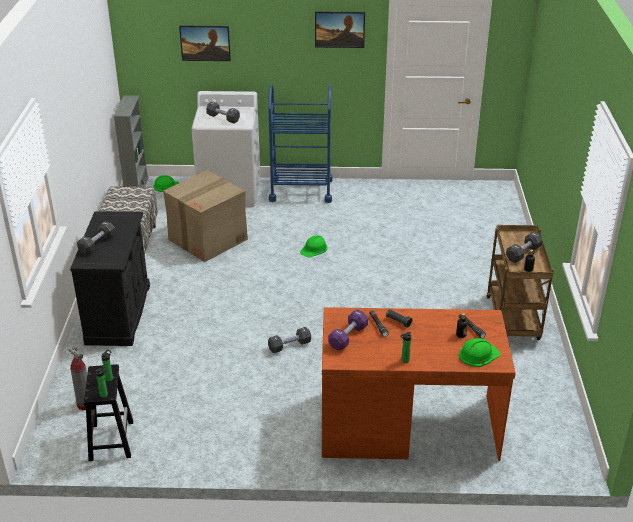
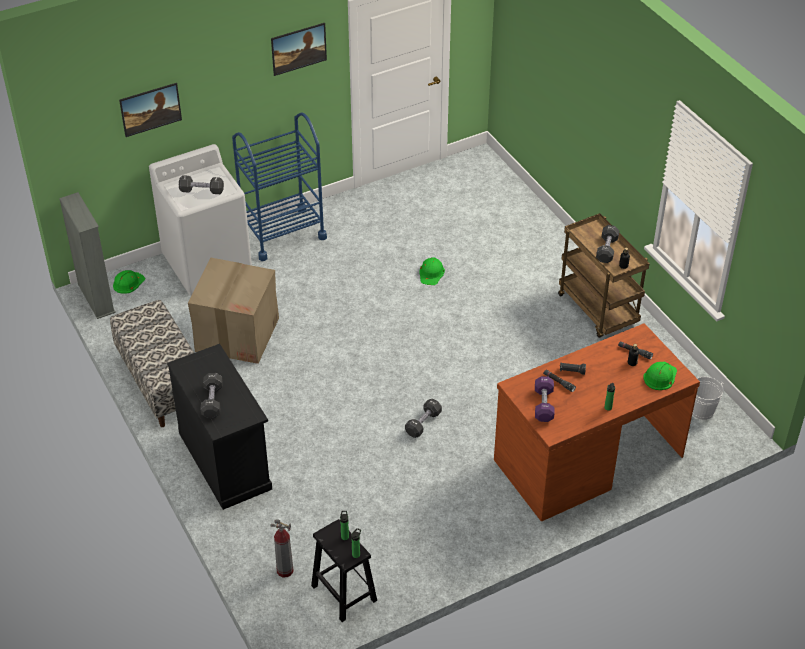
camera: 30 degrees left, 10 degrees up
green hard hat [300,235,327,258] -> green hard hat moved to [419,257,445,285]
none -> white bucket [692,377,724,420]

